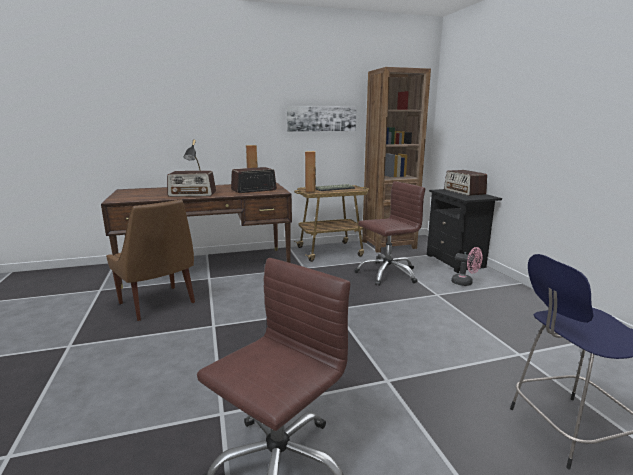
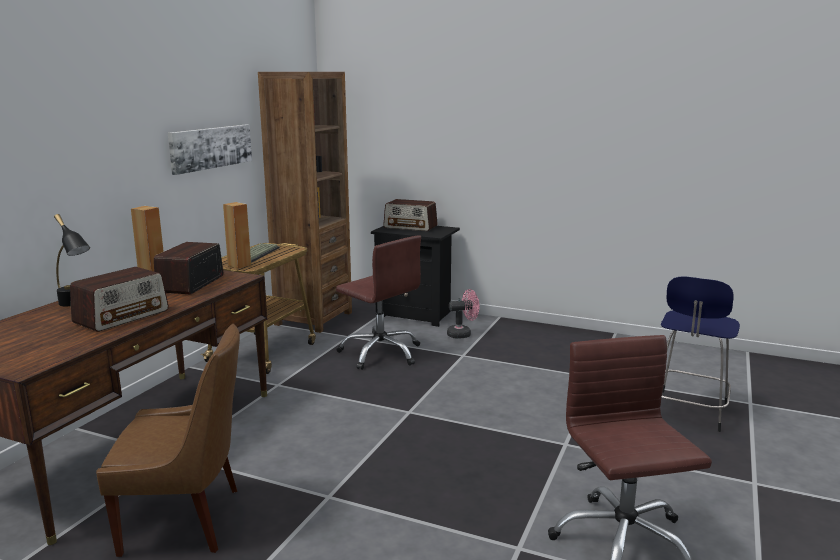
camera: 50 degrees left, 0 degrees up
brown office chair [354,181,425,286] -> brown office chair turned 120 degrees clockwise [336,235,421,370]

